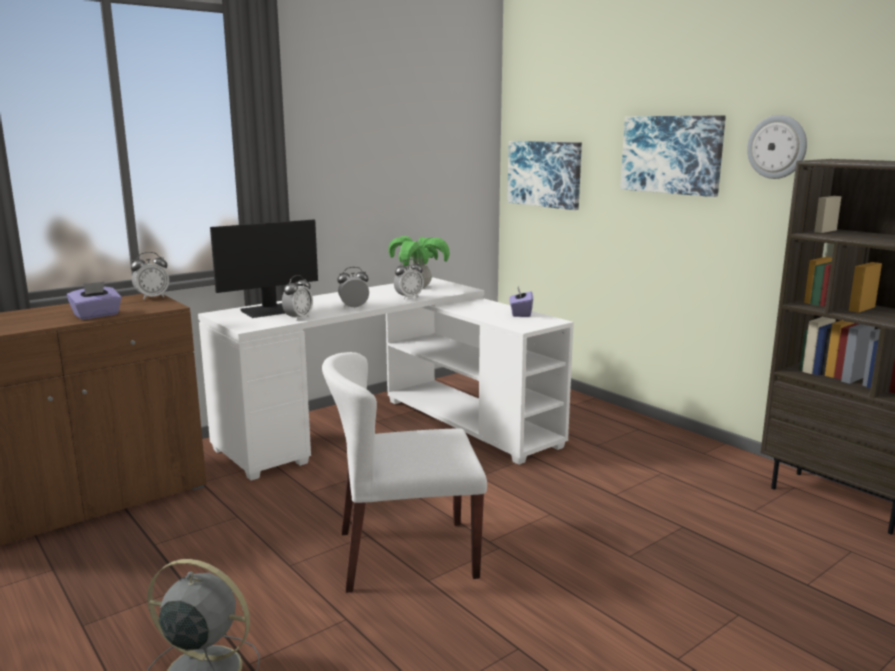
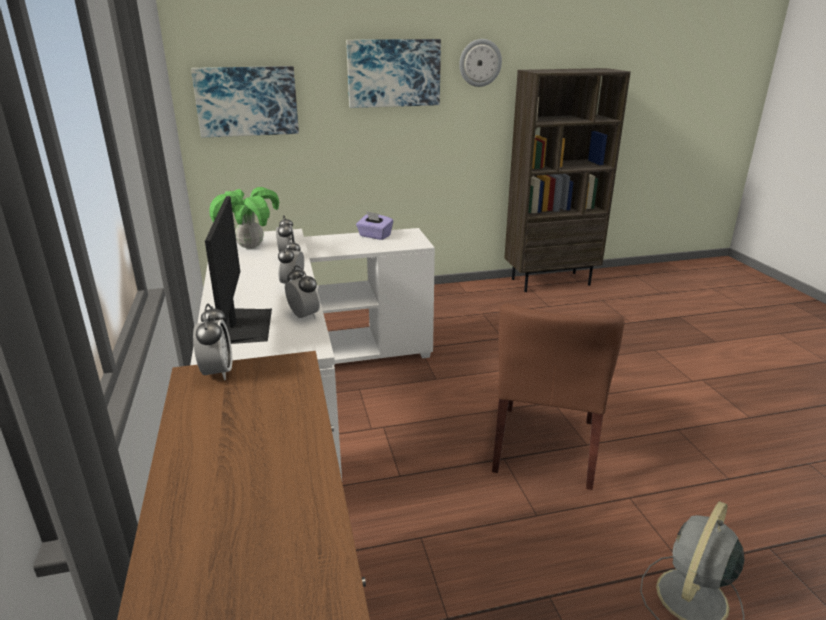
camera: 65 degrees left, 10 degrees up
purple tissue box [67,281,122,320] -> none
white chair [322,352,487,593] -> brown chair [492,303,625,490]

